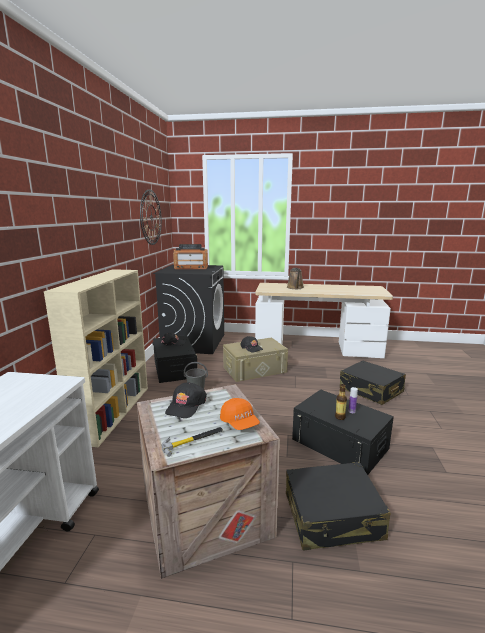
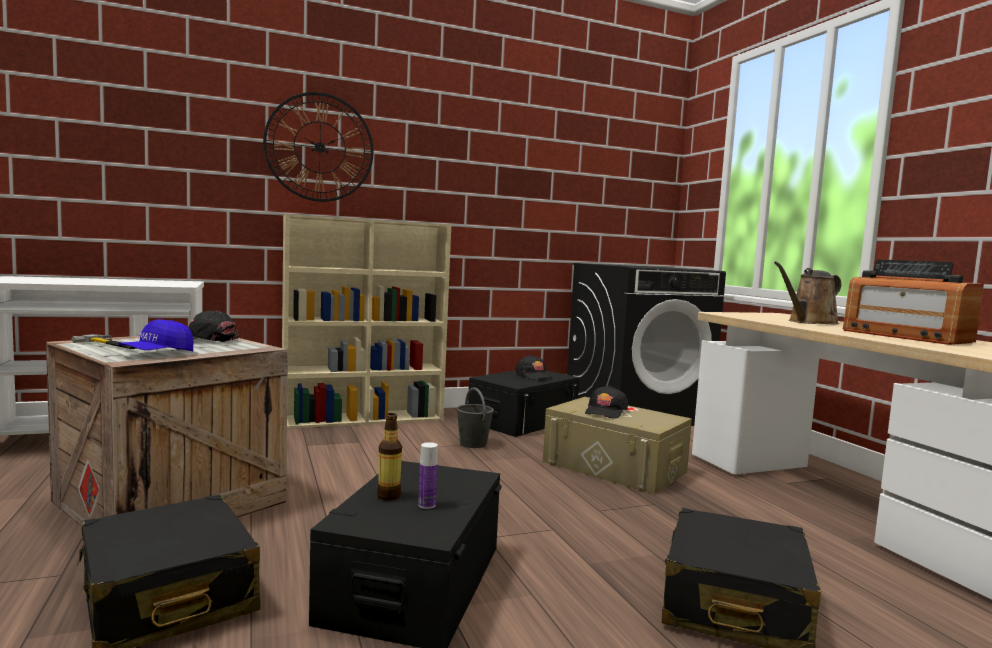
camera: 60 degrees right, 10 degrees down
wall clock [140,189,162,245] -> wall clock moved to [263,92,374,202]
radio [173,244,208,269] -> radio moved to [843,259,984,345]
orange cap [220,398,260,430] -> blue cap [118,319,193,352]

